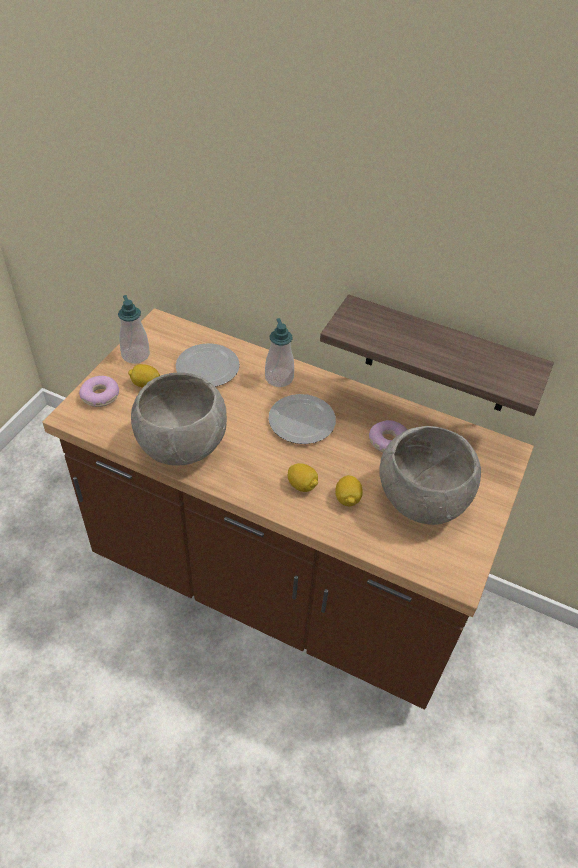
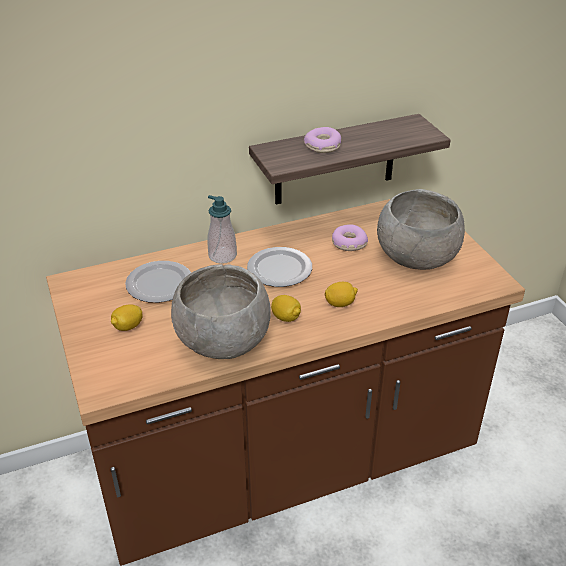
camera: 45 degrees left, 10 degrees down
donut [79,376,119,407] -> donut moved to [304,127,341,153]
soap dispenser [118,295,150,364] -> none
lemon [335,475,363,506] -> lemon moved to [271,295,301,322]

